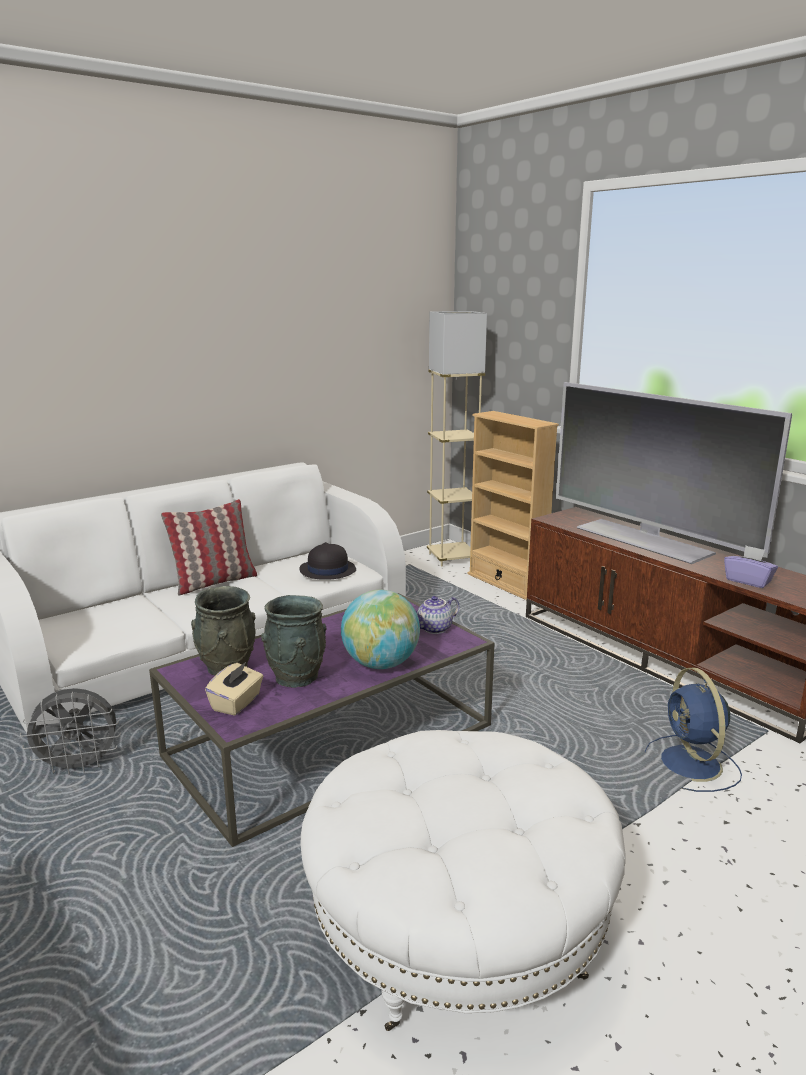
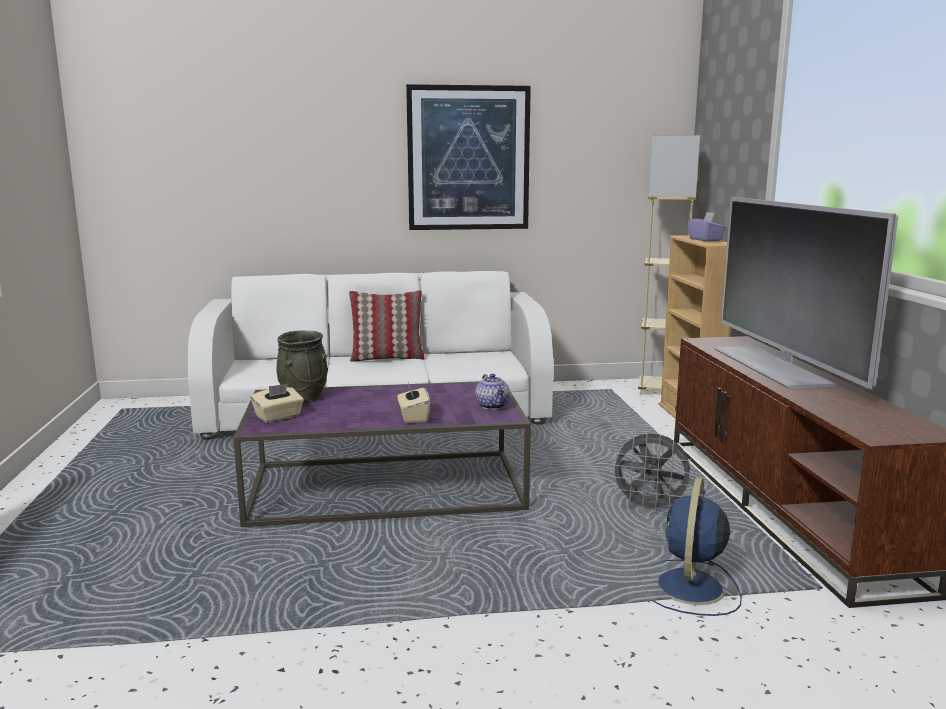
camera: 30 degrees right, 5 degrees down
grey fan [20,688,121,775] -> grey fan moved to [609,433,695,513]
grey vase [261,595,327,688] -> none
black hat [300,542,356,580] -> none
white ottoman [301,730,626,1031] -> none
globe [341,590,420,669] -> beige tissue box [397,383,430,423]
teapot [415,596,459,634] -> teapot turned 105 degrees counterclockwise [475,374,510,410]
purple tissue box [724,545,778,588] -> purple tissue box moved to [688,212,726,241]
none -> picture [406,84,531,230]

